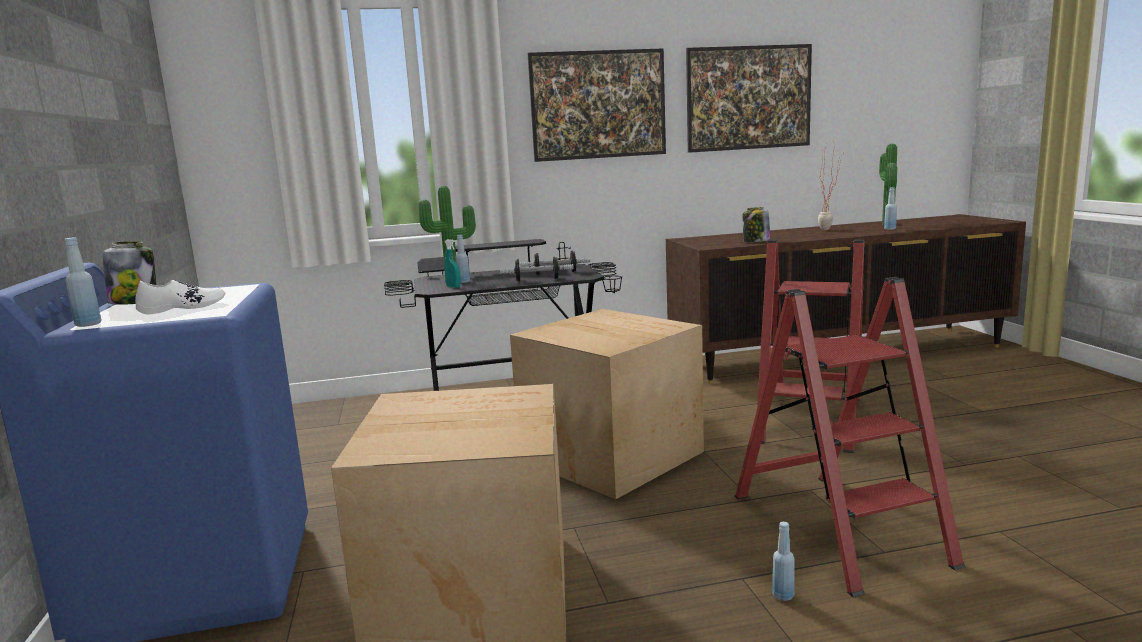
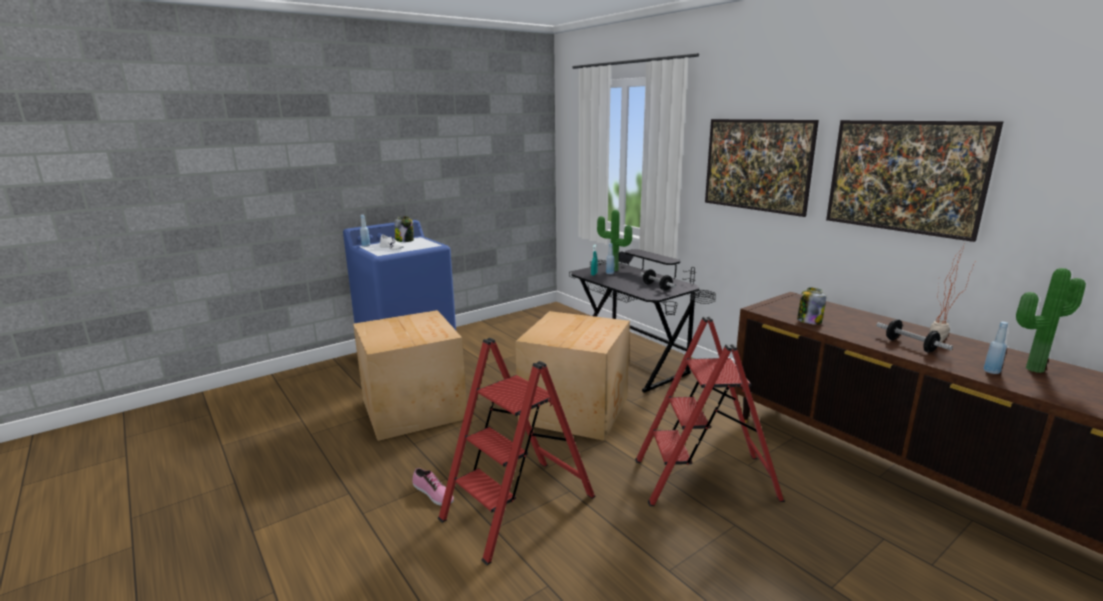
camera: 65 degrees right, 5 degrees up
dumbbell [500,257,574,281] -> dumbbell moved to [876,319,953,353]
blue bottle [772,522,795,601] -> shoe [412,468,454,506]

